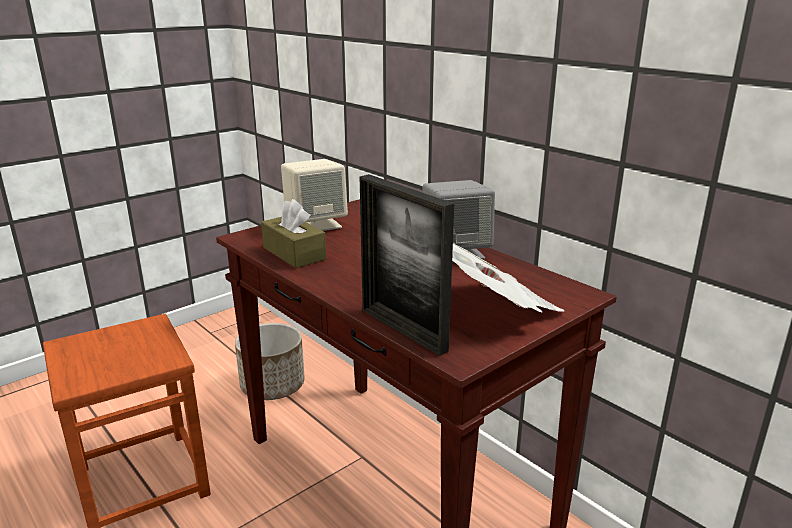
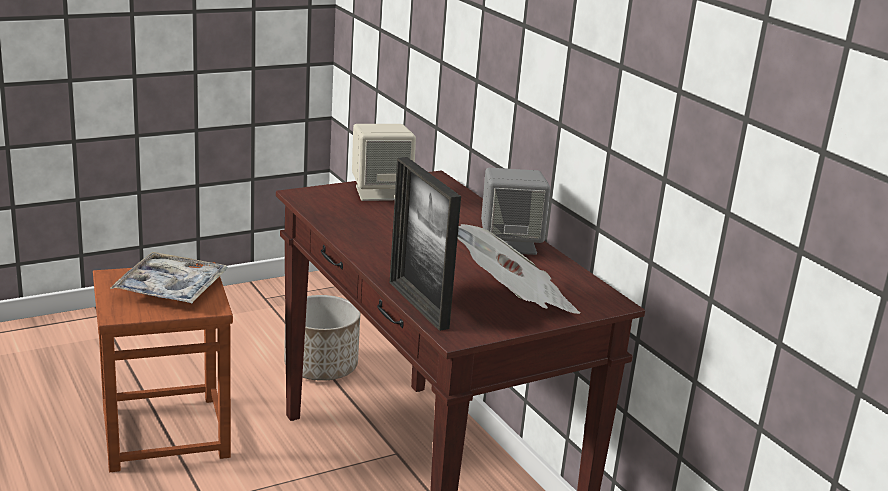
camera: 10 degrees right, 0 degrees up
brown tissue box [261,199,326,268] -> none
none -> tray [110,252,228,303]

